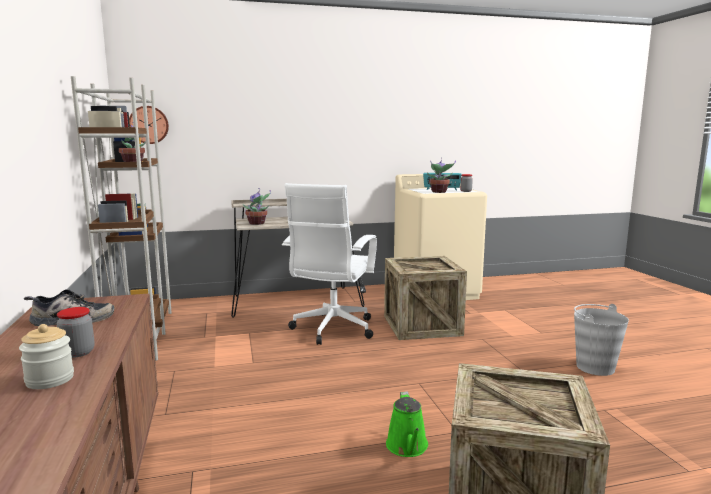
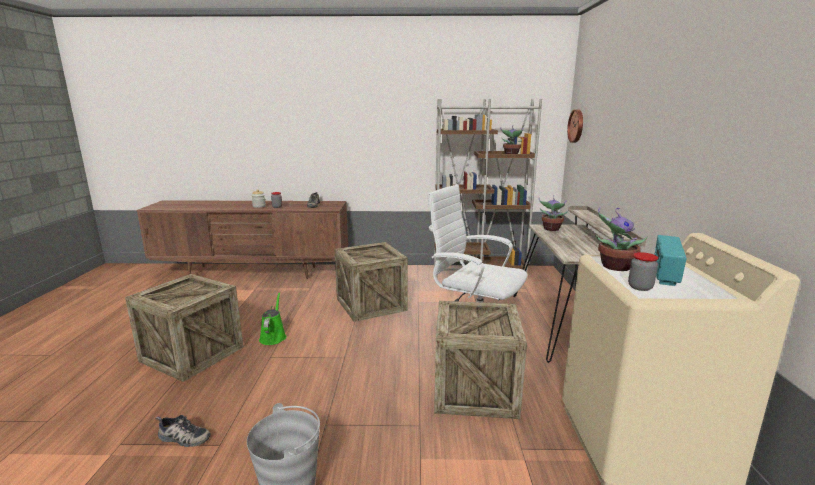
camera: 105 degrees right, 5 degrees up
green watering can [386,392,428,457] -> green watering can turned 75 degrees clockwise [259,292,287,345]
none -> shoe [155,415,211,447]
none -> crate [334,242,408,322]

